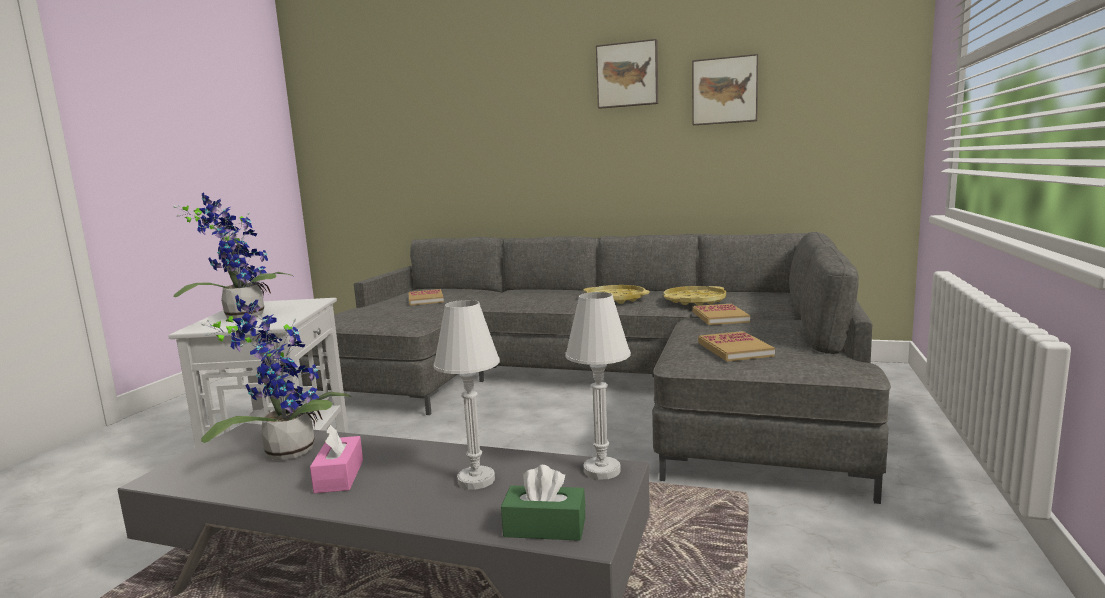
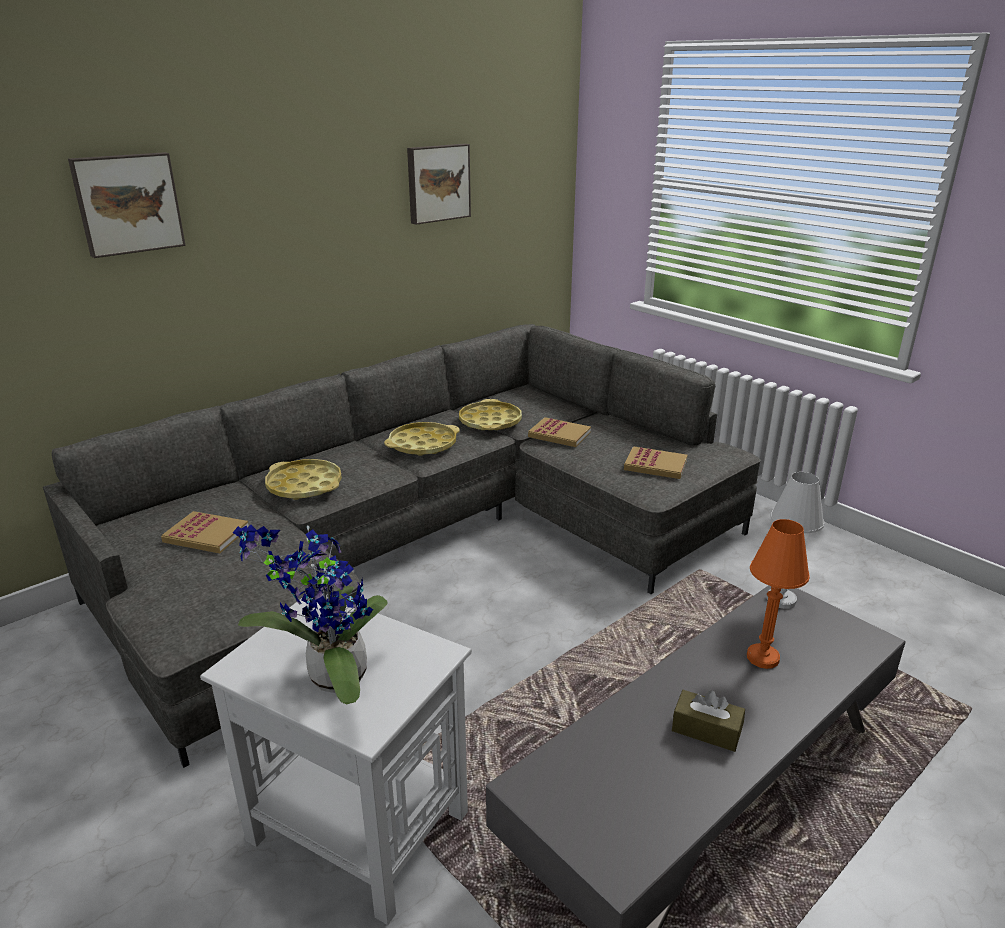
camera: 60 degrees left, 15 degrees up
potted plant [201,295,352,460] -> none
pink tissue box [310,425,363,493] -> brown tissue box [672,690,745,752]
white table lamp [433,300,500,490] -> orange table lamp [747,519,810,669]
green tissue box [501,465,586,541] -> none
picture [596,39,658,109] -> picture moved to [68,152,186,258]
none -> yellow tray [265,459,342,500]

